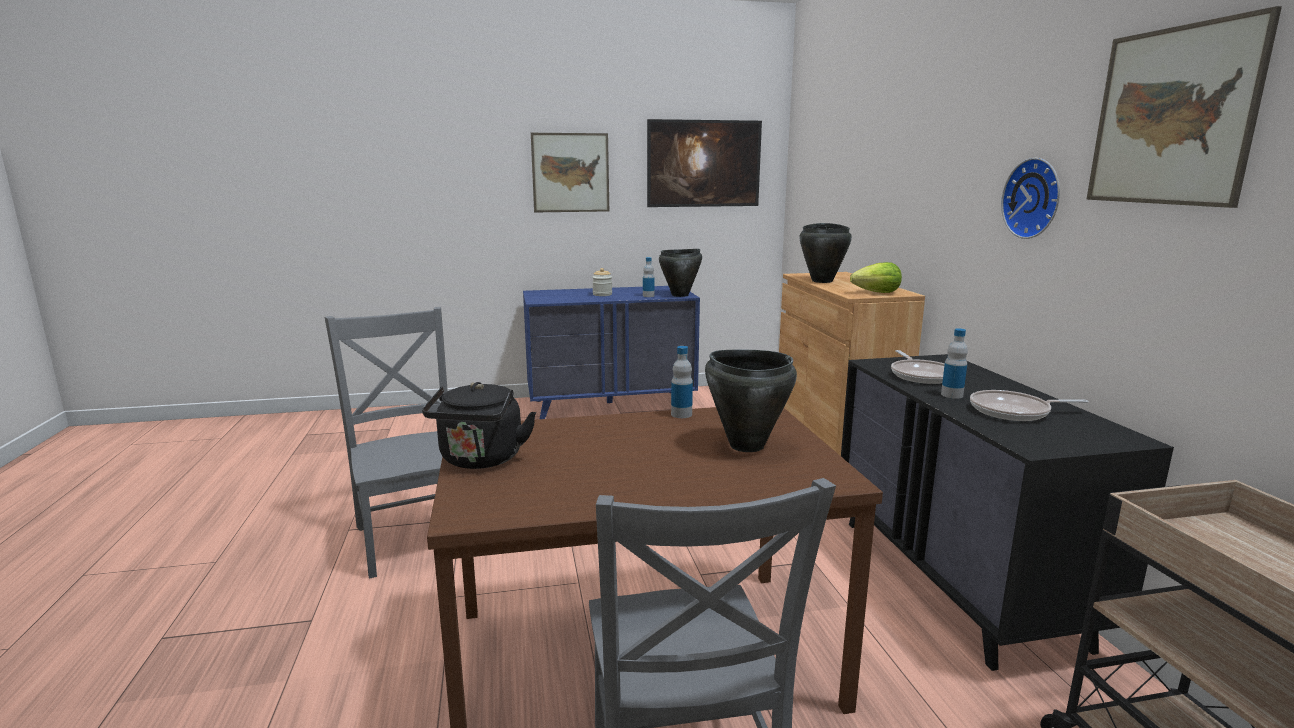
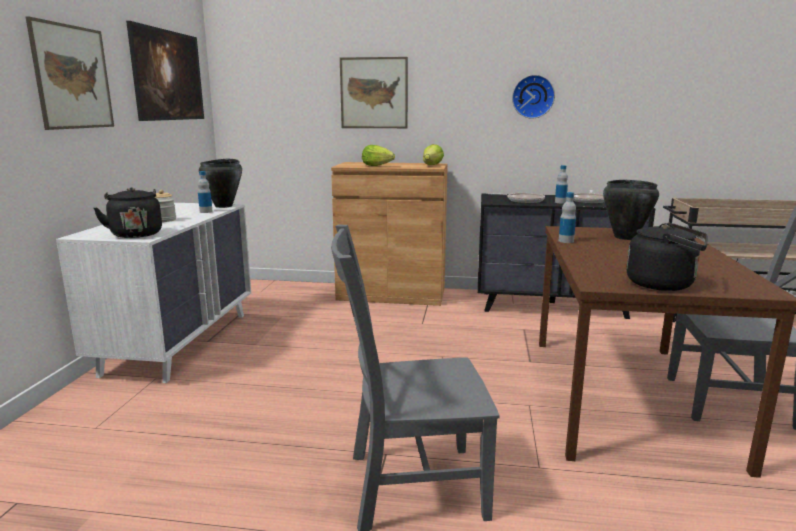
camera: 70 degrees left, 0 degrees up
blue dresser [523,286,700,419] -> white dresser [56,203,251,383]
black cooking pot [800,223,852,283] -> lettuce [362,145,395,166]
picture [1086,6,1282,208] -> picture moved to [340,57,408,128]
none -> black kettle [93,187,162,238]

